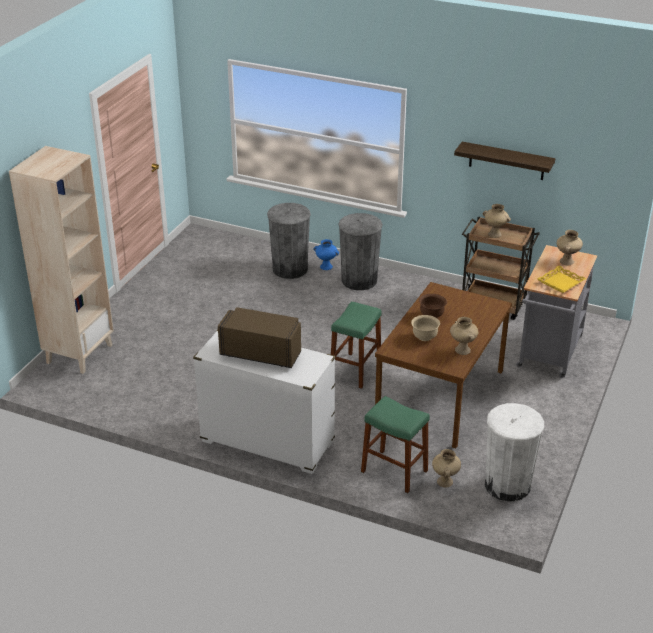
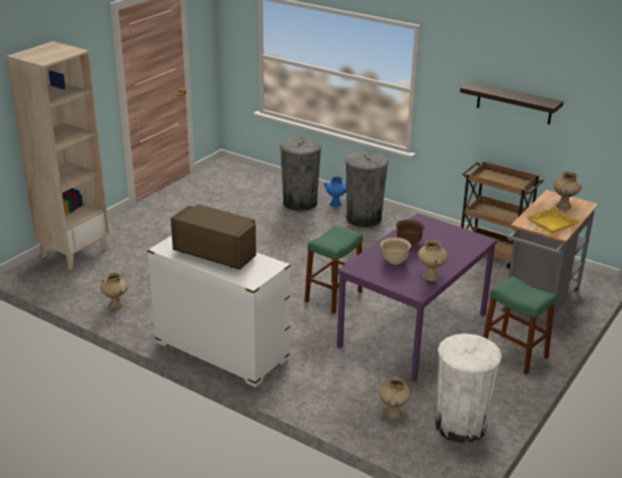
camera: 10 degrees right, 5 degrees down
green stool [361,396,430,493] -> green stool moved to [483,276,557,375]
brown dining table [375,282,512,448] -> purple dining table [337,213,497,382]
beige vase [482,204,511,238] -> beige vase moved to [101,273,128,310]

